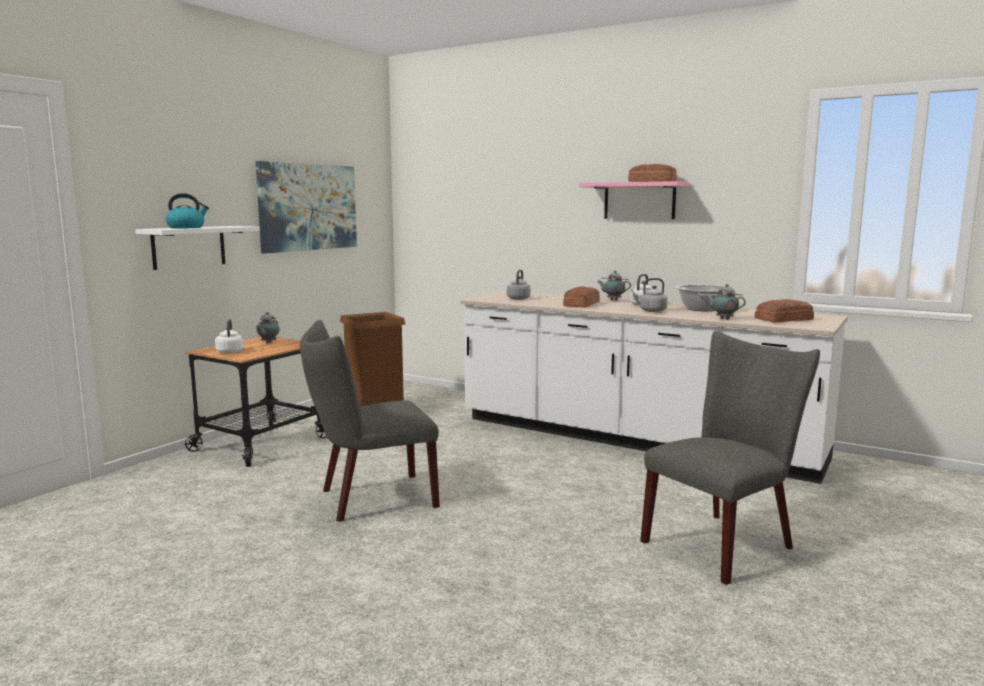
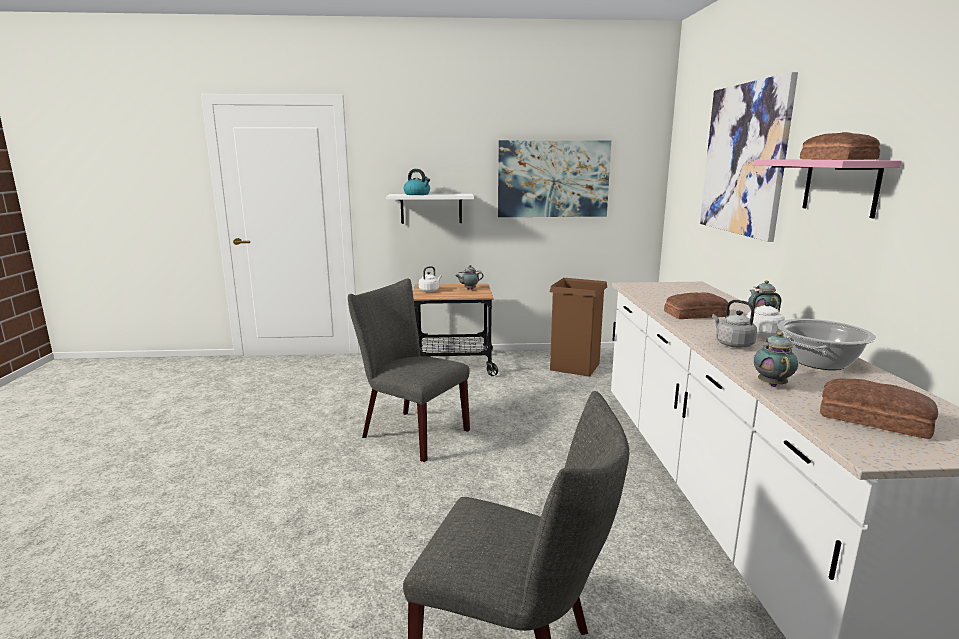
camera: 55 degrees right, 5 degrees up
grey kettle [507,270,531,300] -> none
none -> picture [700,72,798,242]

